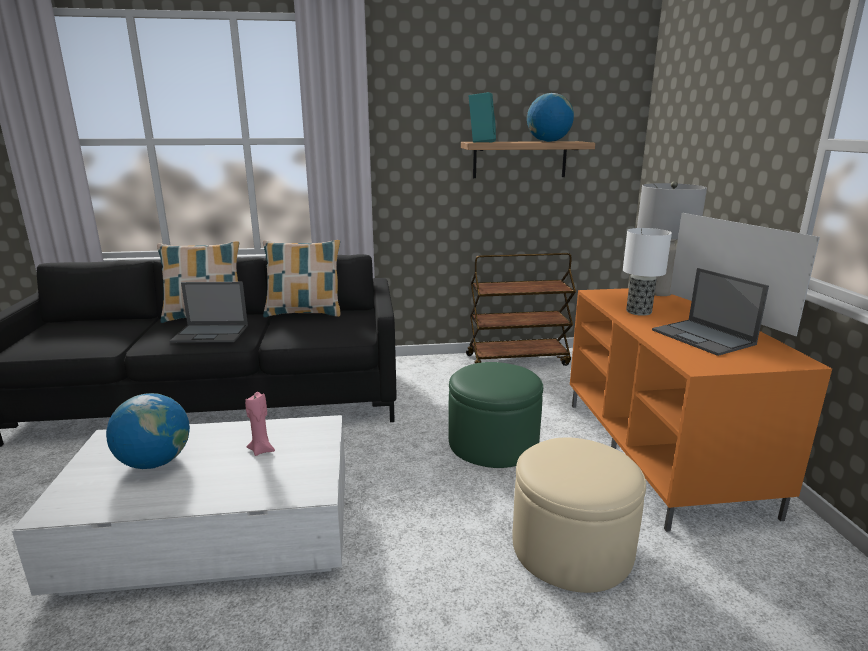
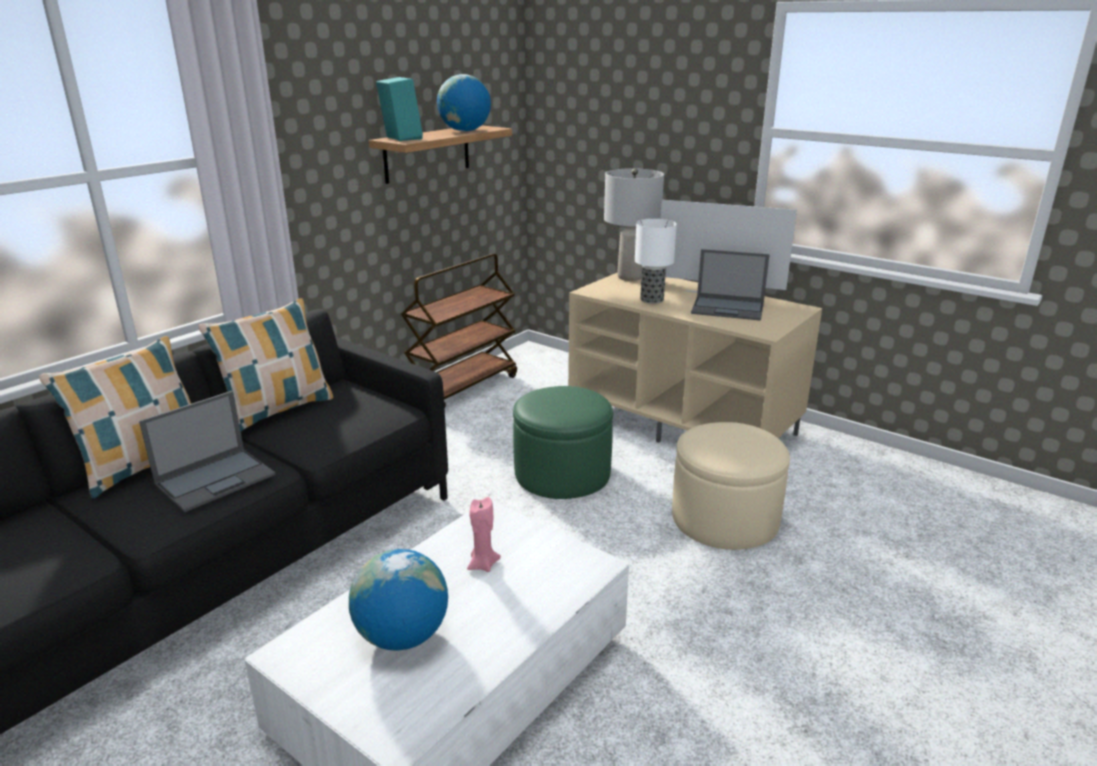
camera: 45 degrees left, 5 degrees up
orange tv stand [570,288,832,532] -> beige tv stand [568,273,822,443]

